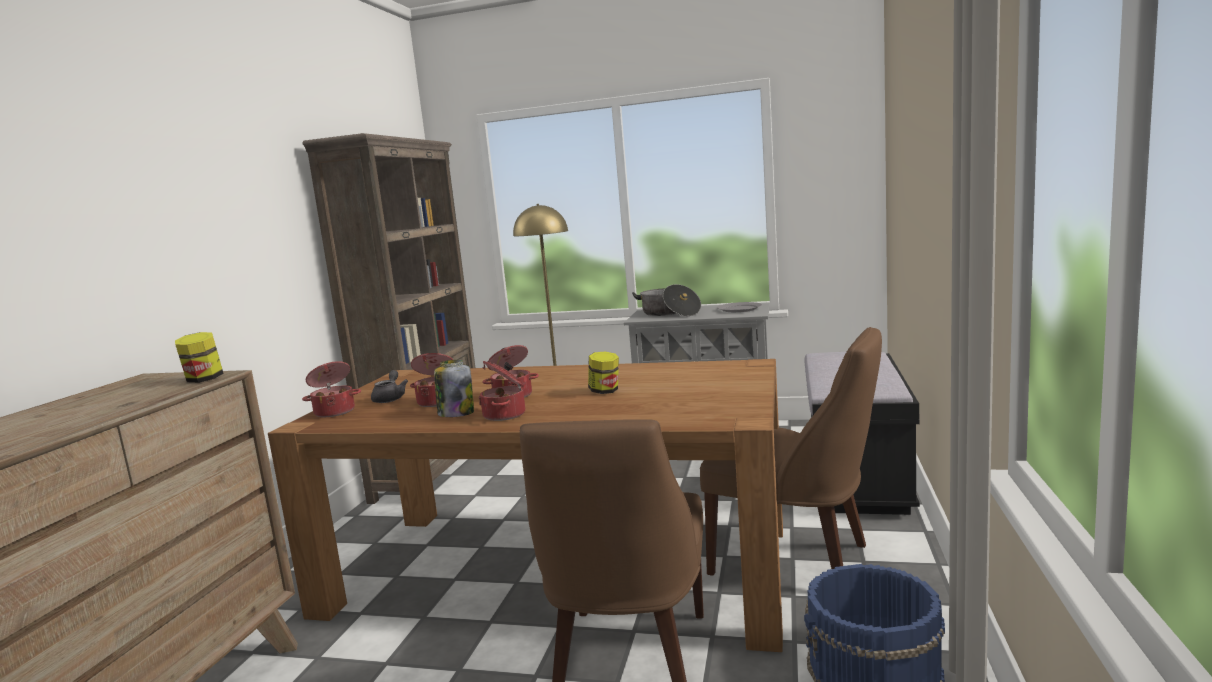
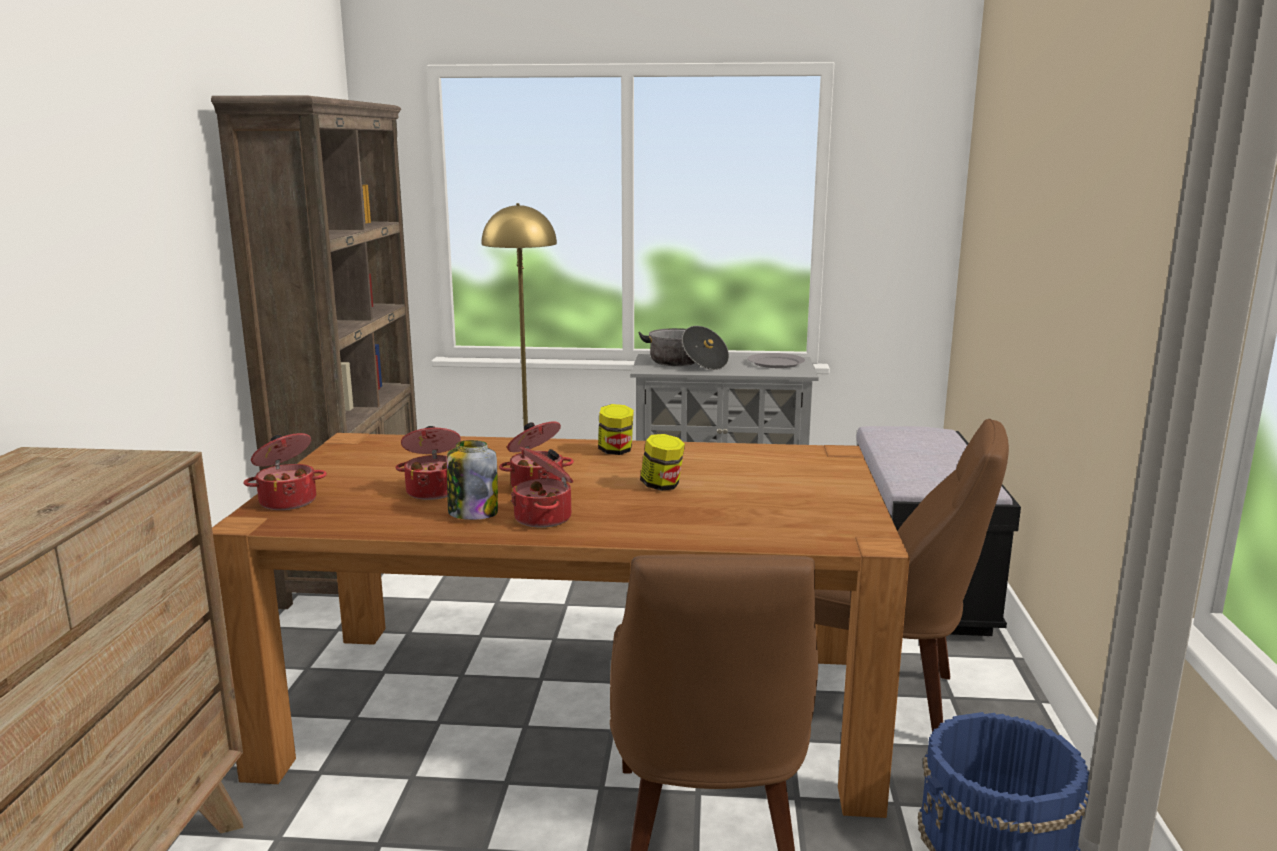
camera: 10 degrees left, 5 degrees up
jar [175,332,224,383] -> jar moved to [598,404,634,455]
grey teapot [371,370,408,403] -> none

